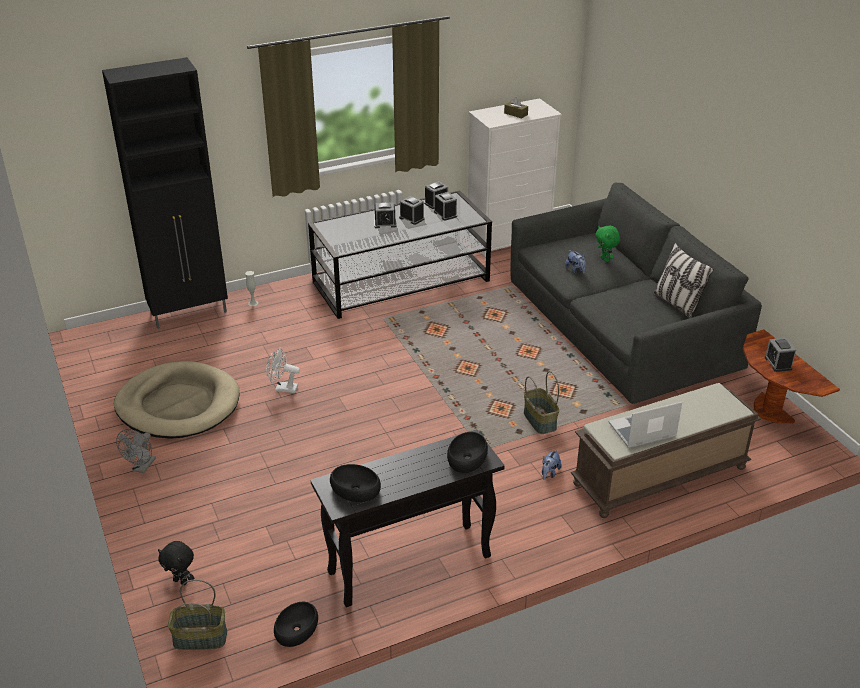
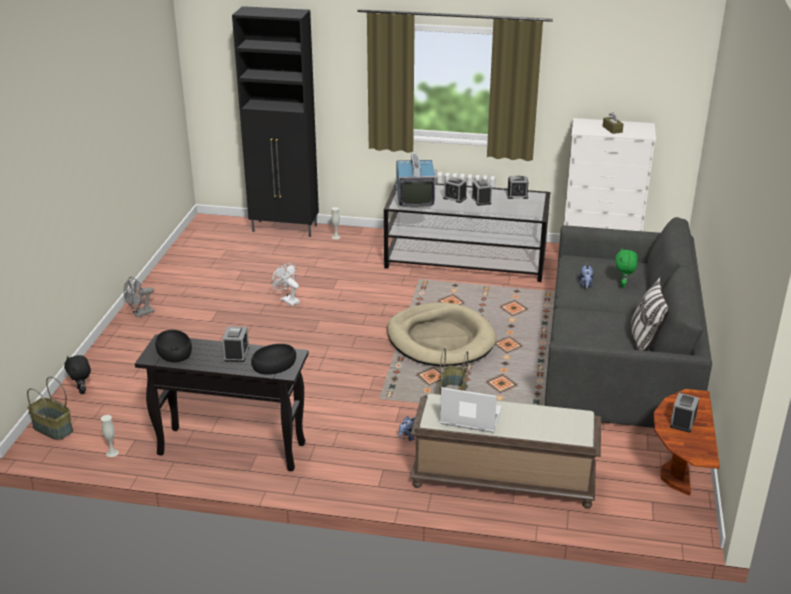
camera: 35 degrees right, 5 degrees down
beige dog bed [114,361,240,439] -> beige dog bed moved to [387,303,497,367]
black bowl [274,602,318,647] -> white vase [101,415,119,457]
alarm clock [434,192,457,221] -> alarm clock moved to [222,326,249,362]
none -> television [396,153,437,208]

